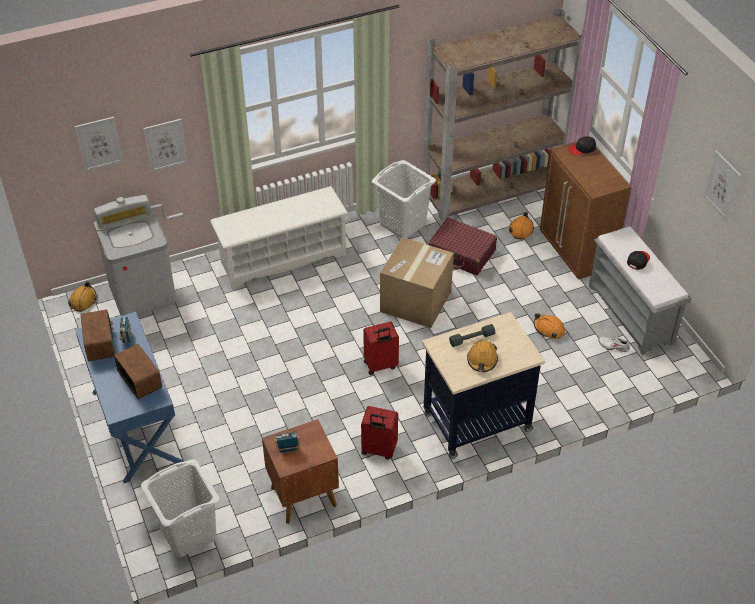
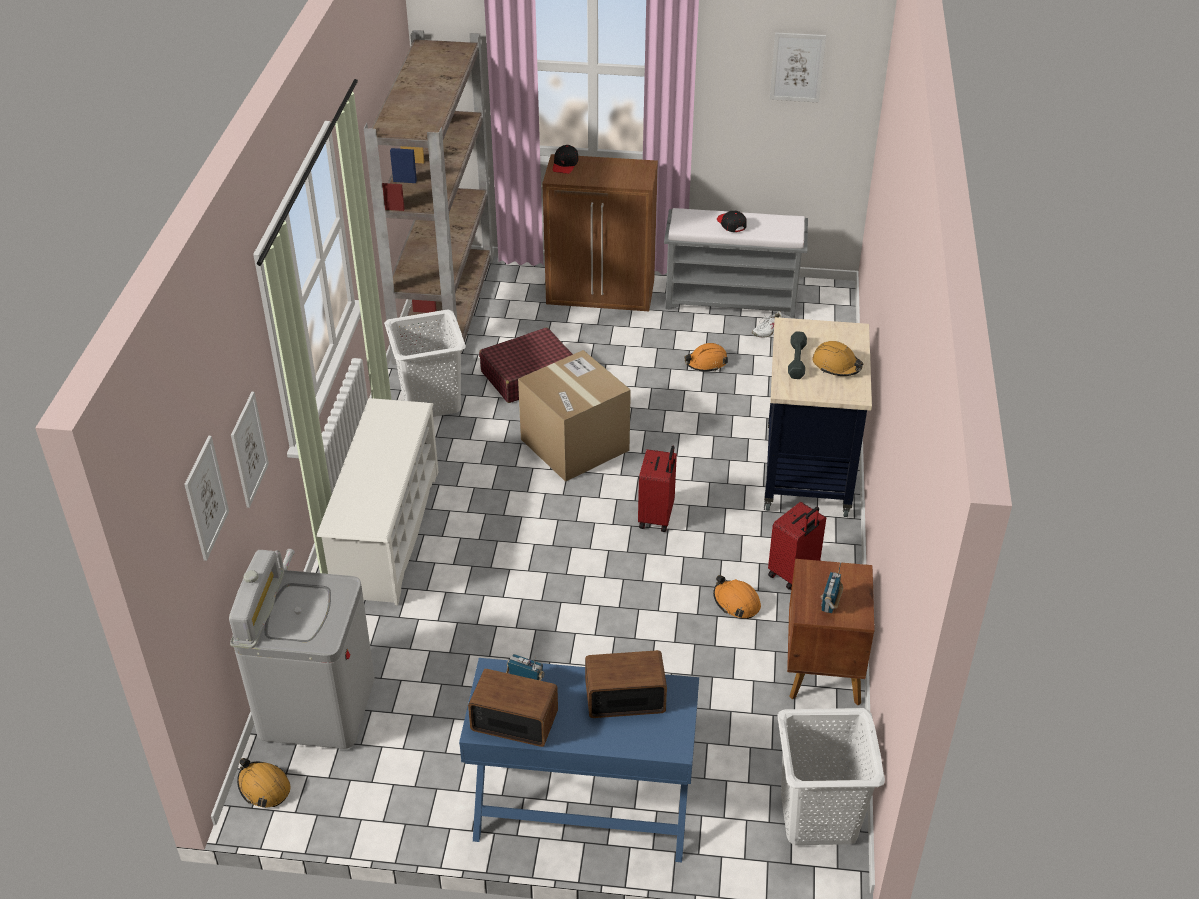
camera: 60 degrees left, 5 degrees down
orange hard hat [509,212,534,239] -> orange hard hat moved to [713,575,761,619]

